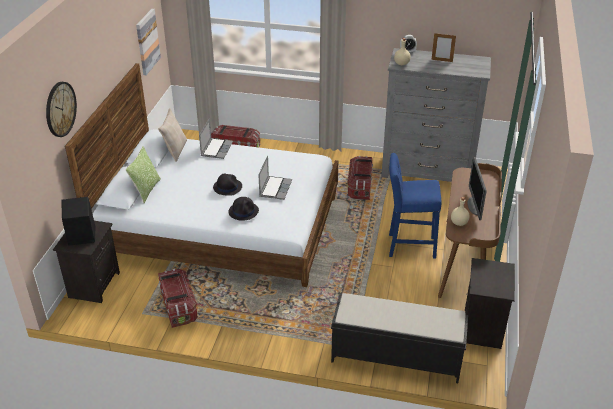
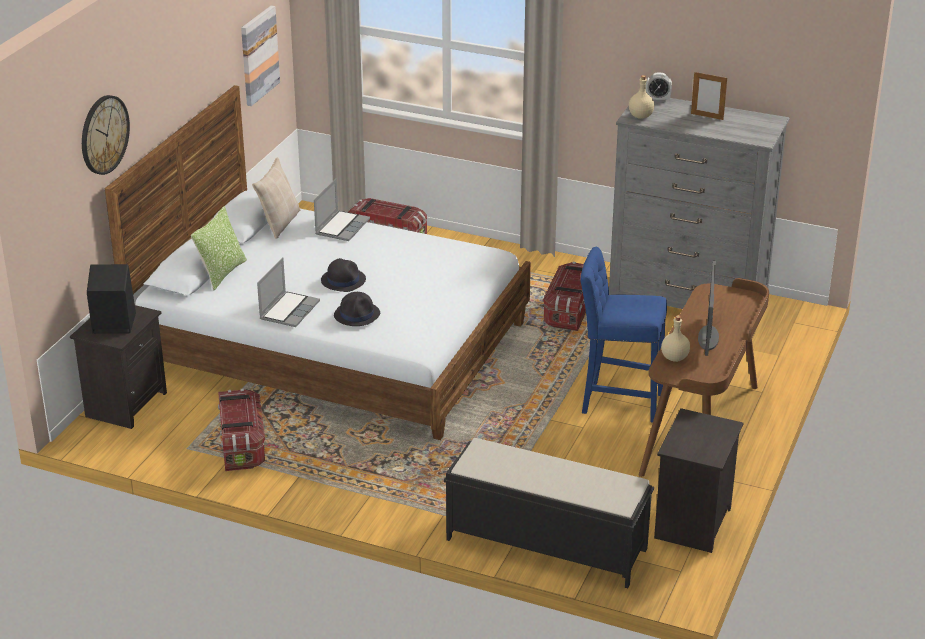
camera: 10 degrees right, 5 degrees down
laptop [258,156,292,200] -> laptop moved to [257,257,320,327]

